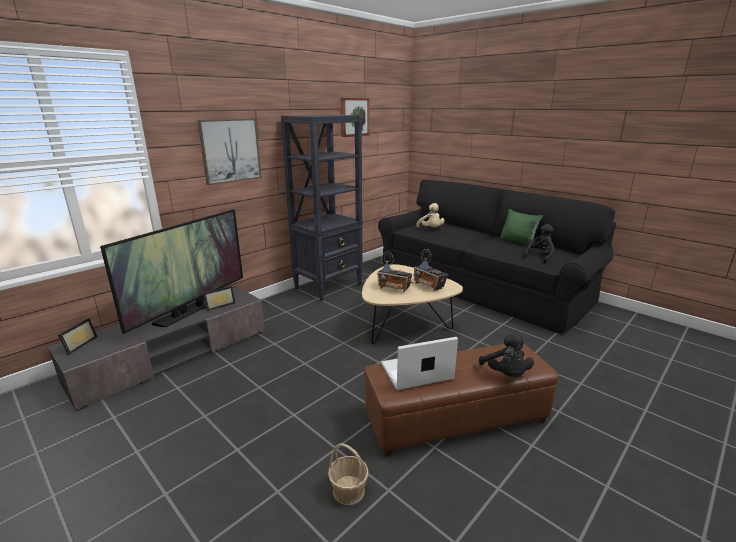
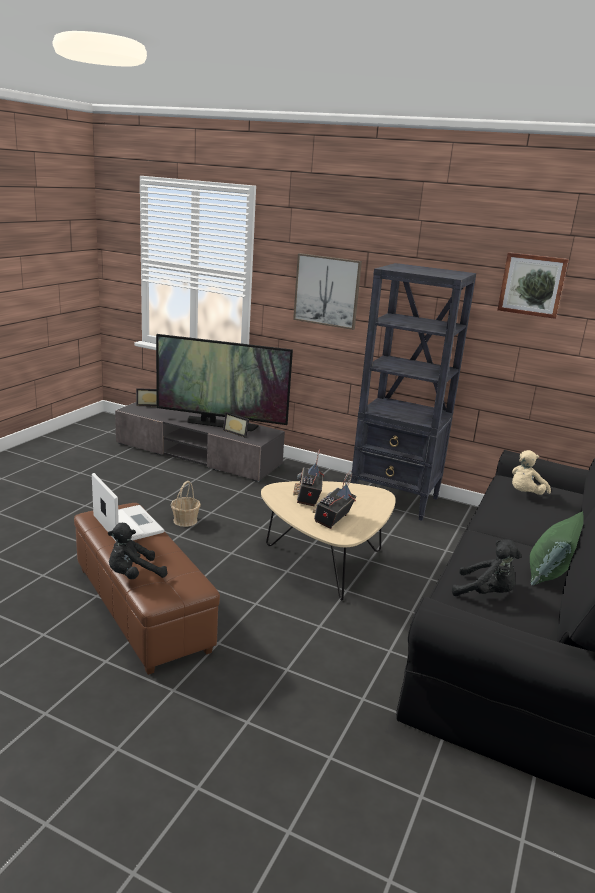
camera: 70 degrees right, 0 degrees up
basket [328,443,369,505] -> basket moved to [171,481,201,527]

